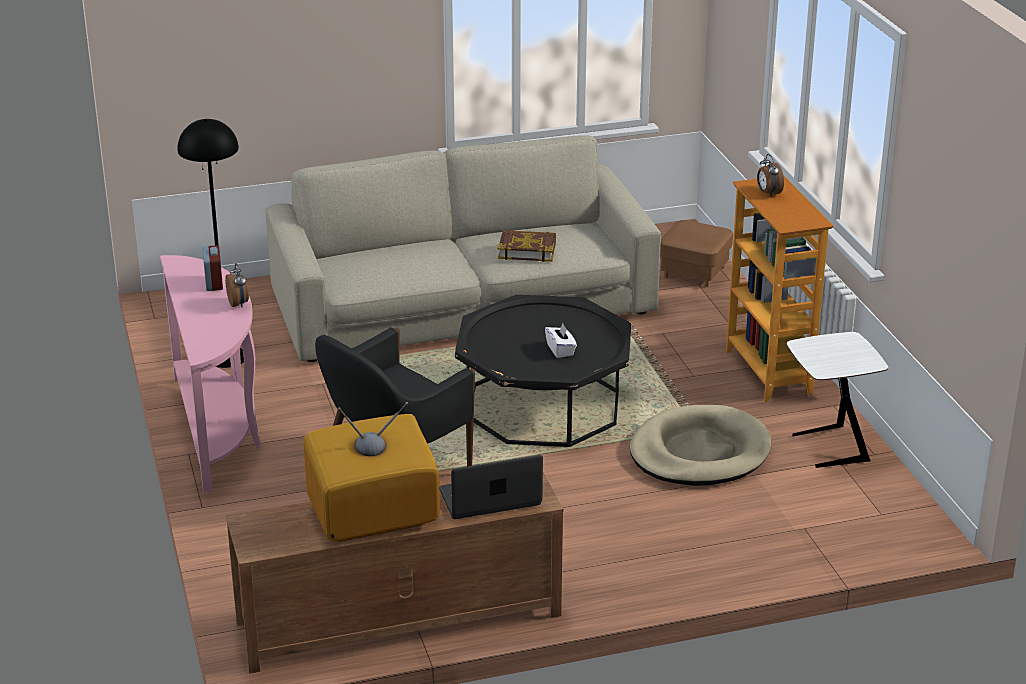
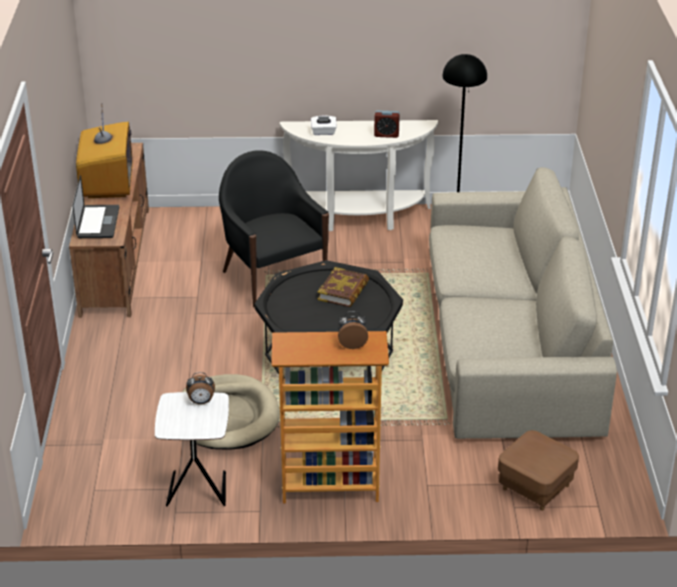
camera: 105 degrees right, 5 degrees up
pink console table [160,255,261,493] -> white console table [280,120,438,231]
alarm clock [225,263,249,308] -> alarm clock moved to [186,372,215,404]
book [498,230,556,262] -> book moved to [317,267,369,307]
white tissue box [545,323,577,358] -> white tissue box moved to [311,116,337,135]

